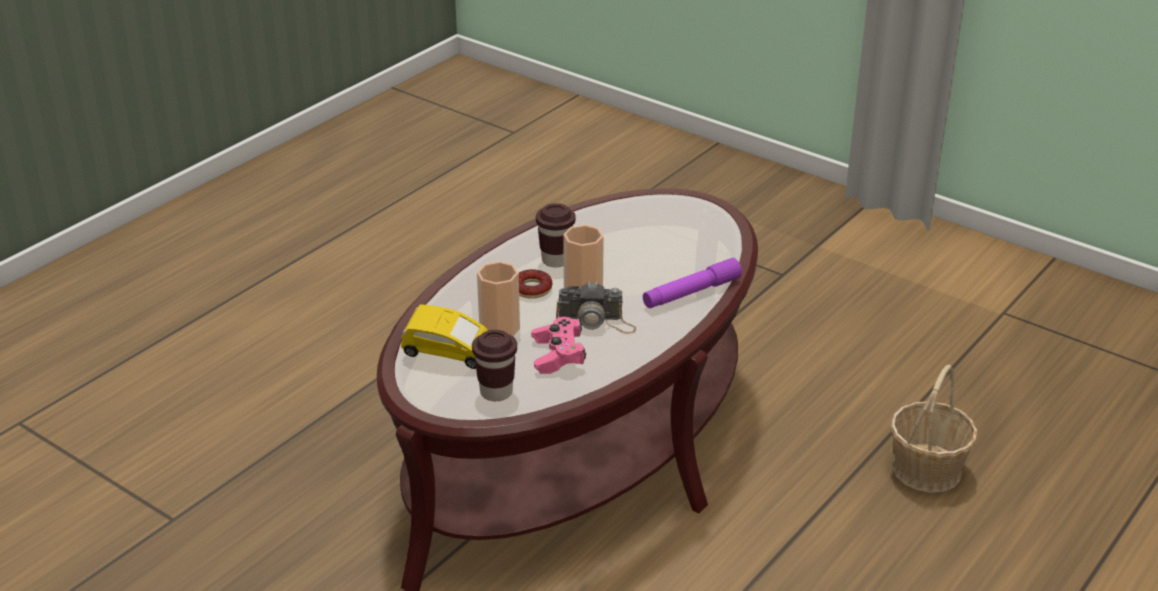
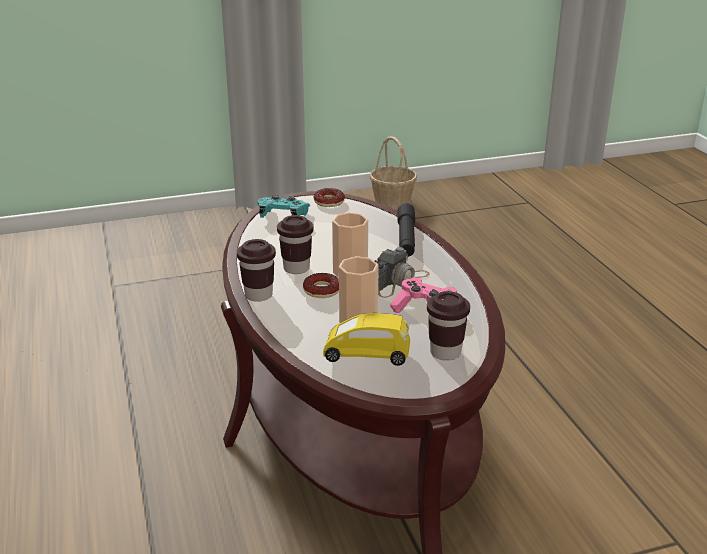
camera: 55 degrees left, 5 degrees down
yellow toy car [401,304,488,369] -> yellow toy car turned 135 degrees counterclockwise [323,313,410,366]
purple flashlight [643,258,742,308] -> black flashlight [398,203,415,257]
basket [890,365,978,493] -> basket moved to [370,136,417,211]
none -> brown cup [237,239,276,302]
none -> turquoise game controller [258,195,310,218]
none -> donut [313,188,345,207]

